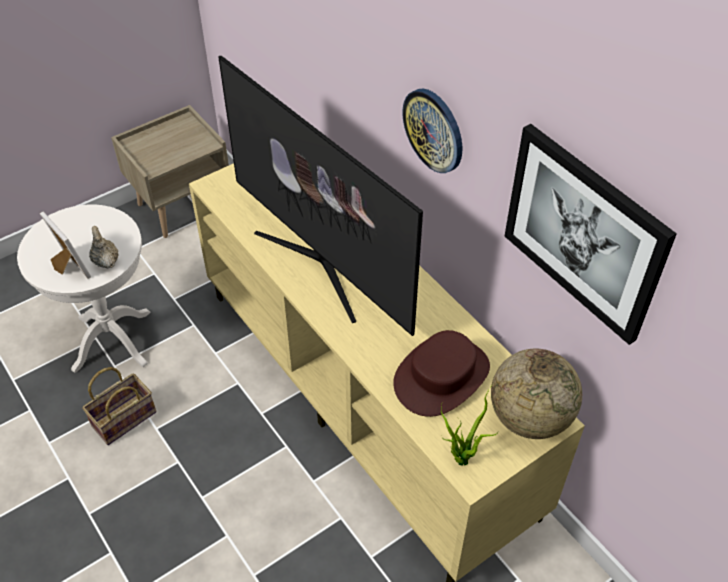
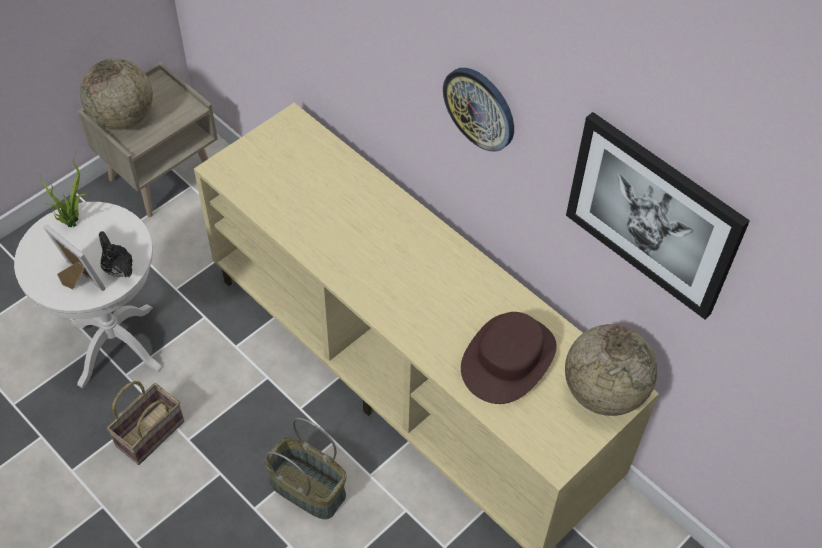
camera: 10 degrees left, 5 degrees up
beige teapot [89,226,119,268] -> black teapot [99,231,133,277]
television [218,56,423,336] -> none
potted plant [441,384,497,466] -> potted plant moved to [39,149,87,227]
none -> globe [80,58,153,130]
none -> basket [264,418,347,520]

